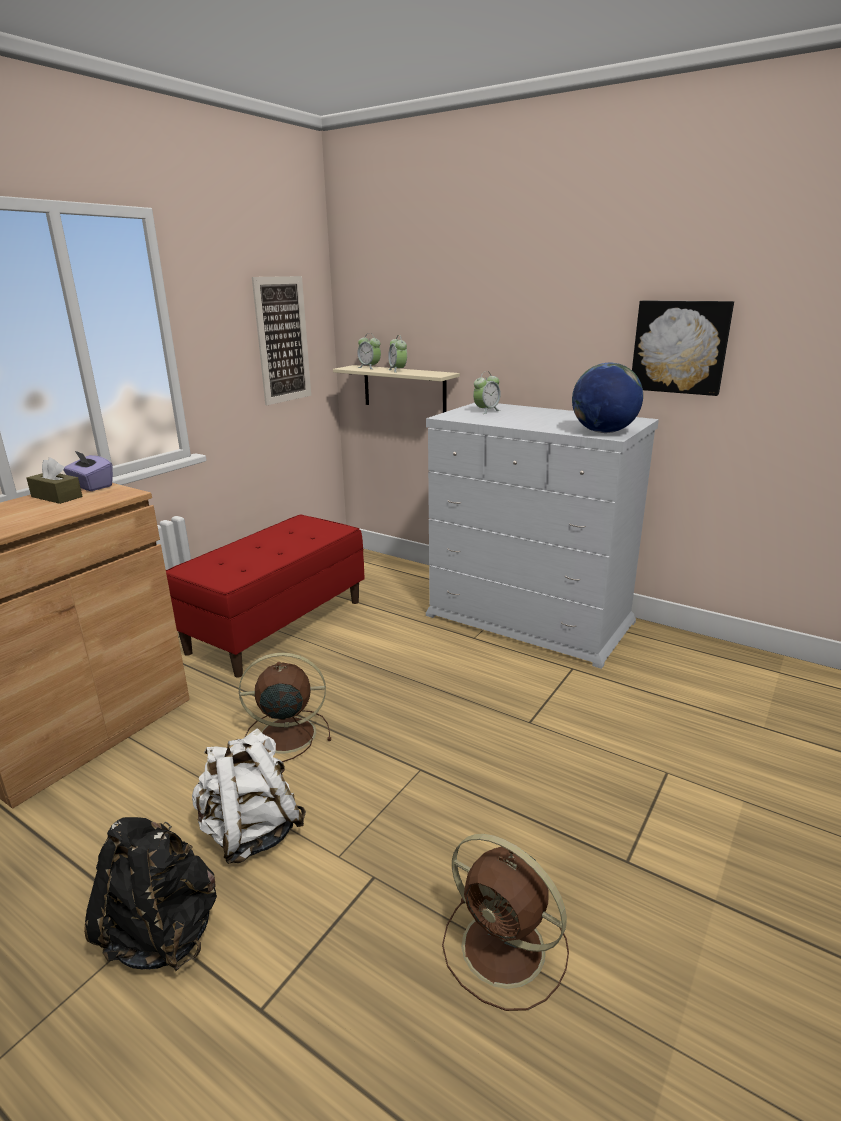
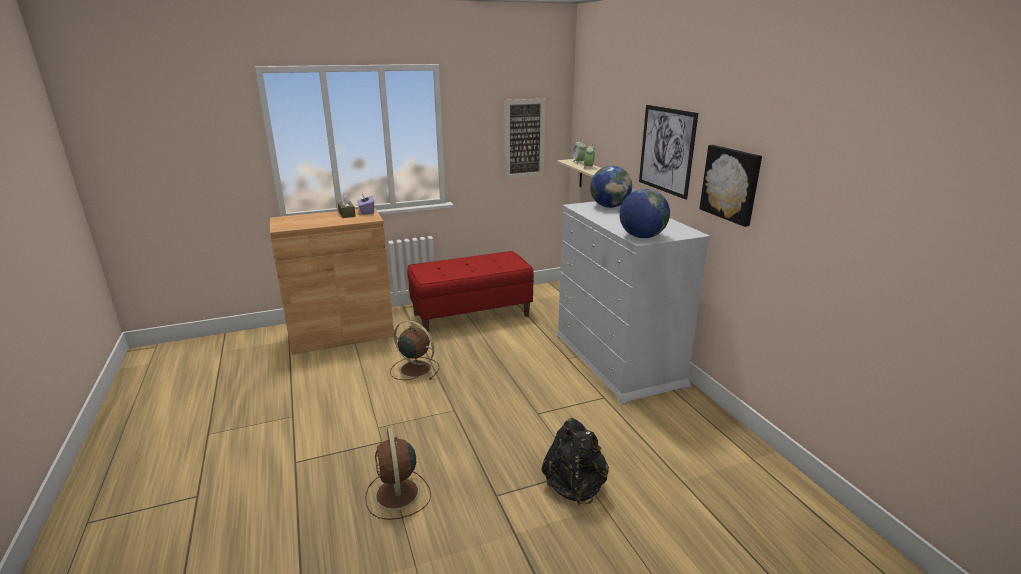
camera: 35 degrees right, 0 degrees up
black backpack [84,817,217,971] -> black backpack moved to [542,418,609,505]
white backpack [192,729,306,864] -> none
alarm clock [473,371,501,414] -> globe [590,166,632,208]
none -> picture [639,105,698,199]

